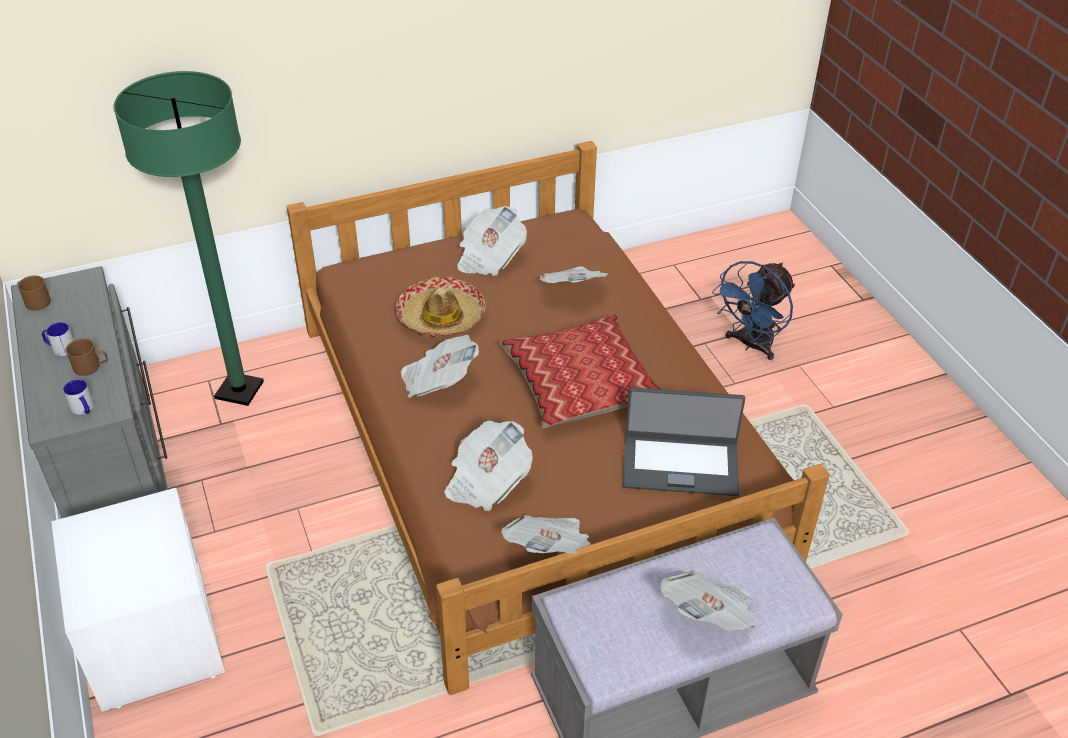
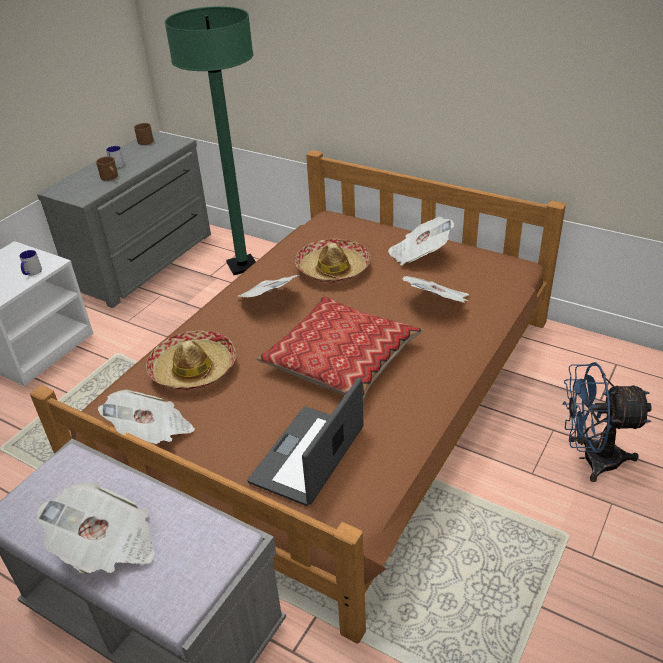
camera: 55 degrees right, 5 degrees down
mug [63,379,94,415] -> mug moved to [19,250,42,276]
newspaper [444,421,533,511] -> hat [146,331,236,390]
laptop [623,387,745,496] -> laptop turned 60 degrees clockwise [247,377,364,506]

